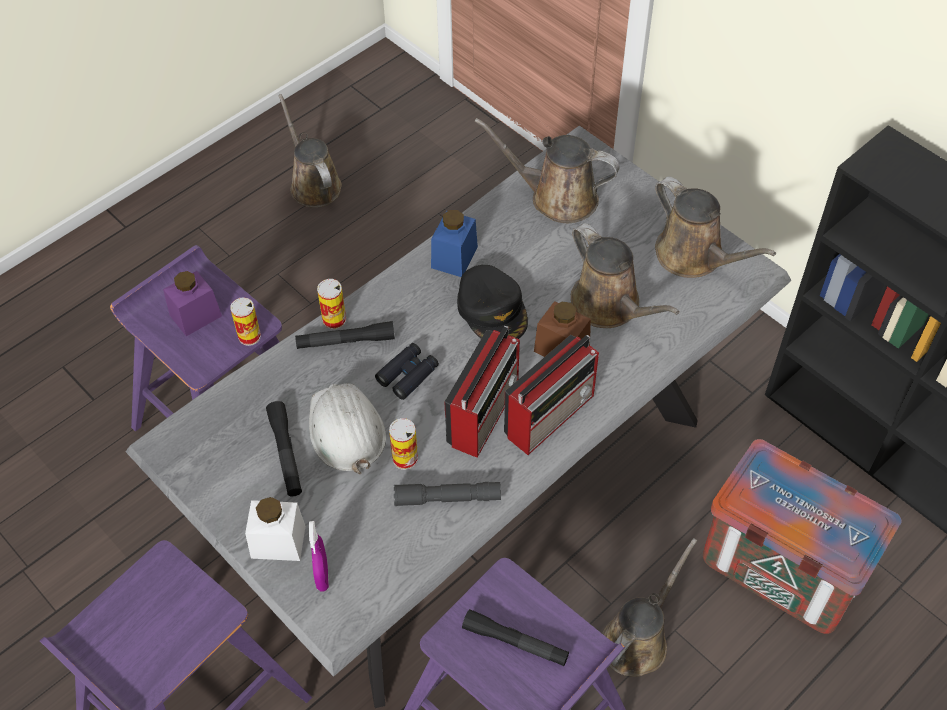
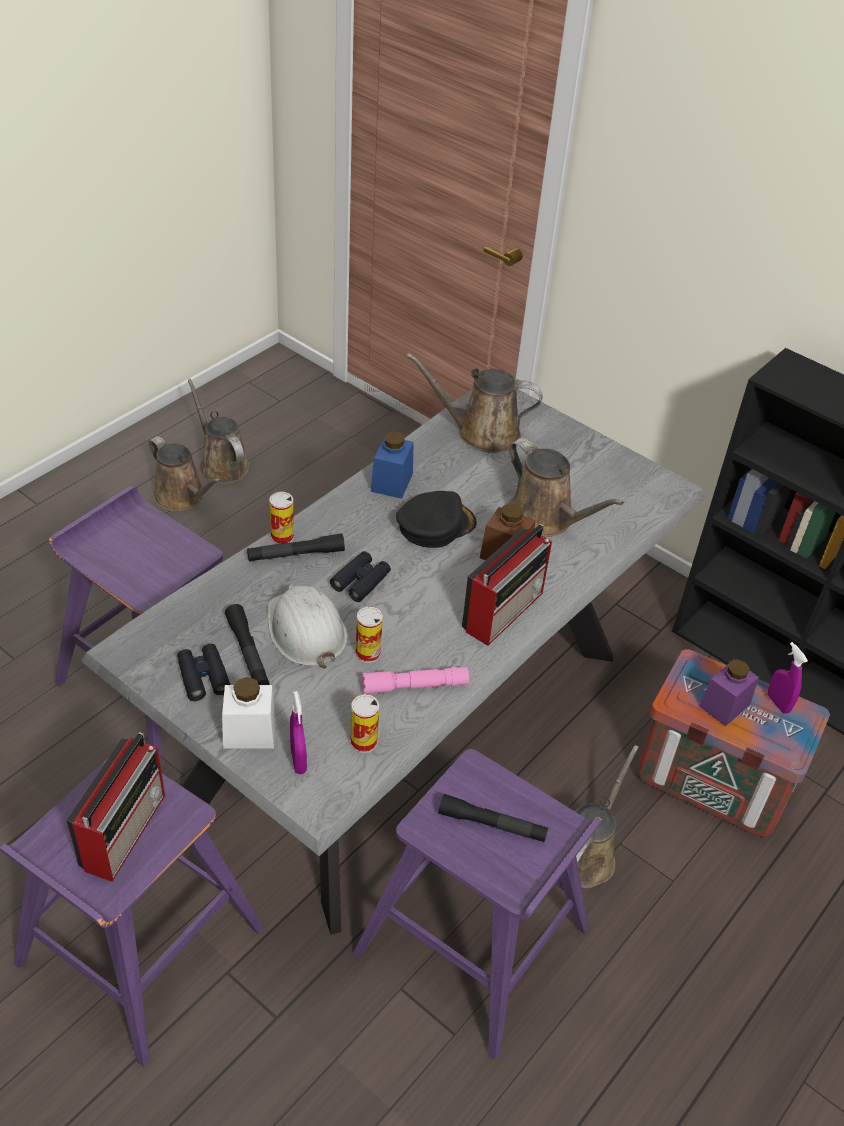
camera: 10 degrees left, 10 degrees down
purple jar [163,271,222,336] -> purple jar moved to [699,659,759,726]
can [230,297,261,346] -> can moved to [350,694,379,753]
grey flashlight [394,482,501,506] -> pink flashlight [362,667,469,694]
radio [444,326,520,458] -> radio moved to [66,732,165,882]
black cap [457,265,528,339] -> black cap turned 90 degrees counterclockwise [396,491,477,548]
brown watering can [655,177,776,278] -> brown watering can moved to [148,436,221,511]
none -> black binoculars [177,644,230,701]
none -> purple spray bottle [768,642,808,714]

